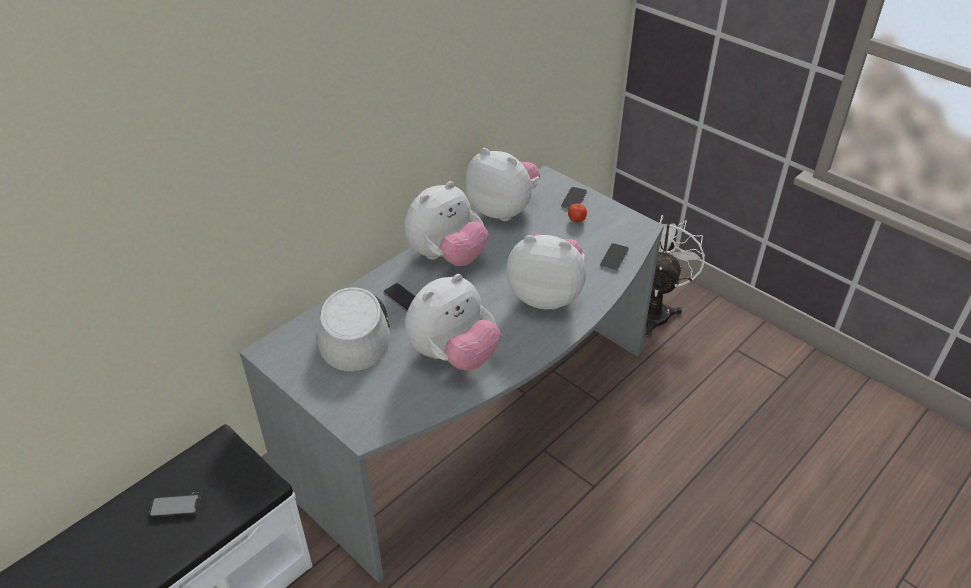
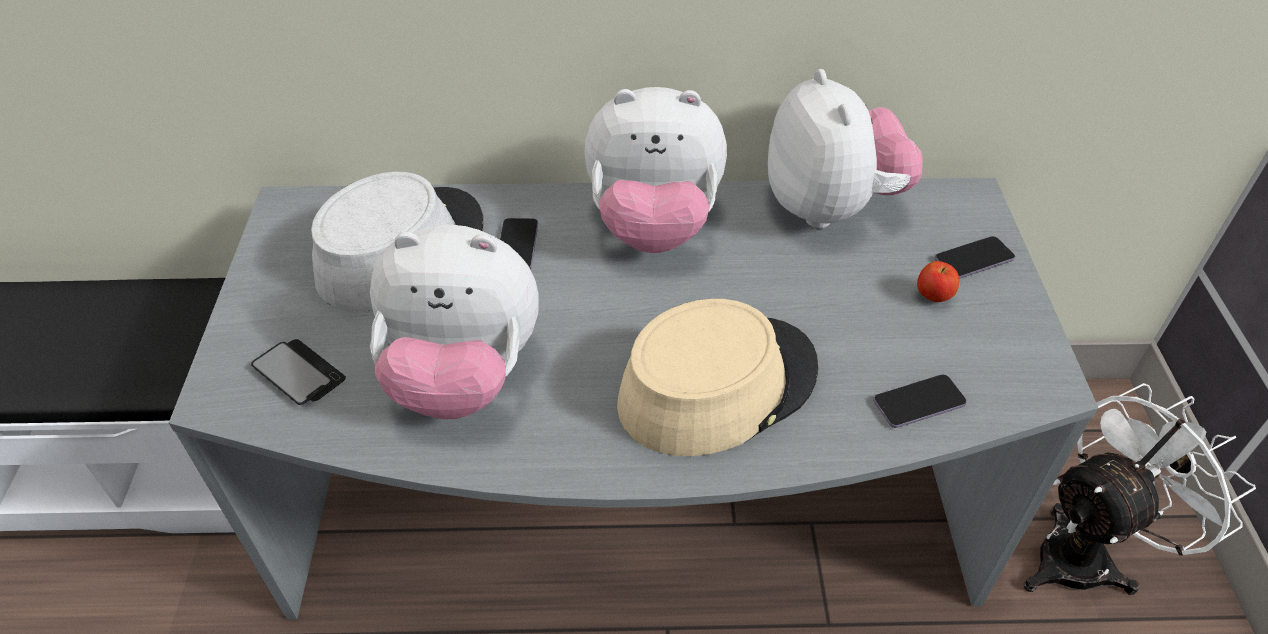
camera: 45 degrees right, 5 degrees up
phone [149,490,202,517] -> phone moved to [251,339,346,405]
plush toy [506,234,586,310] -> beige hat [617,299,818,456]

